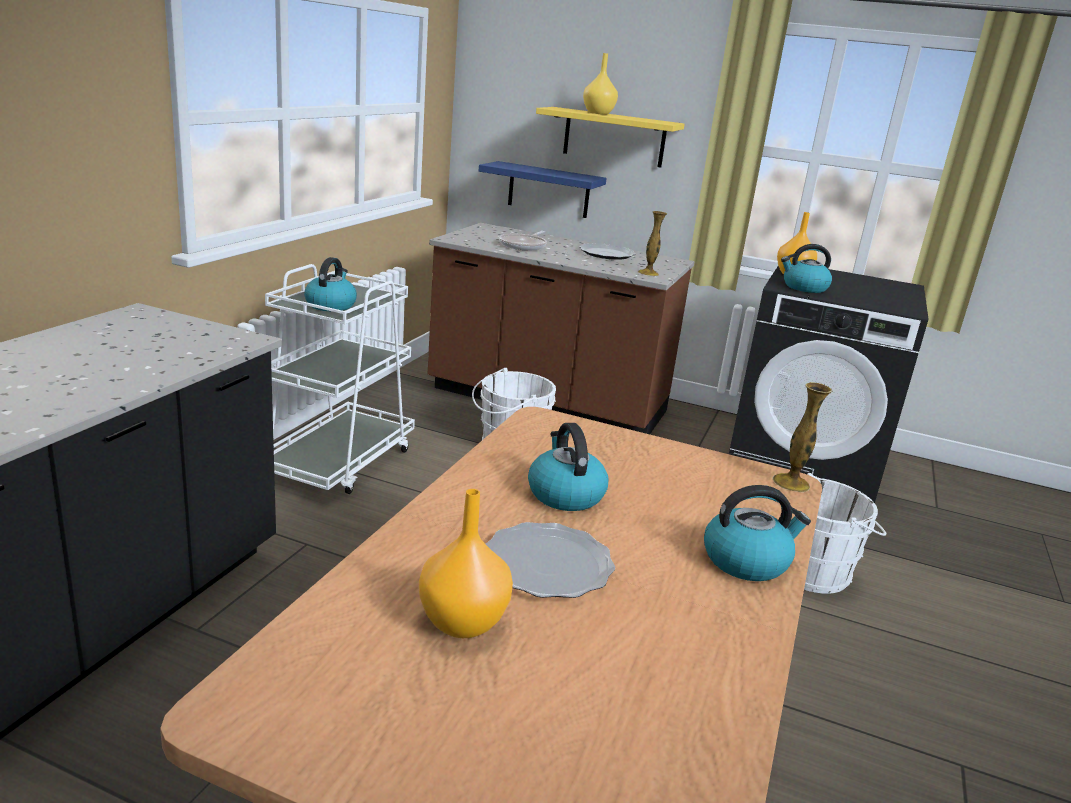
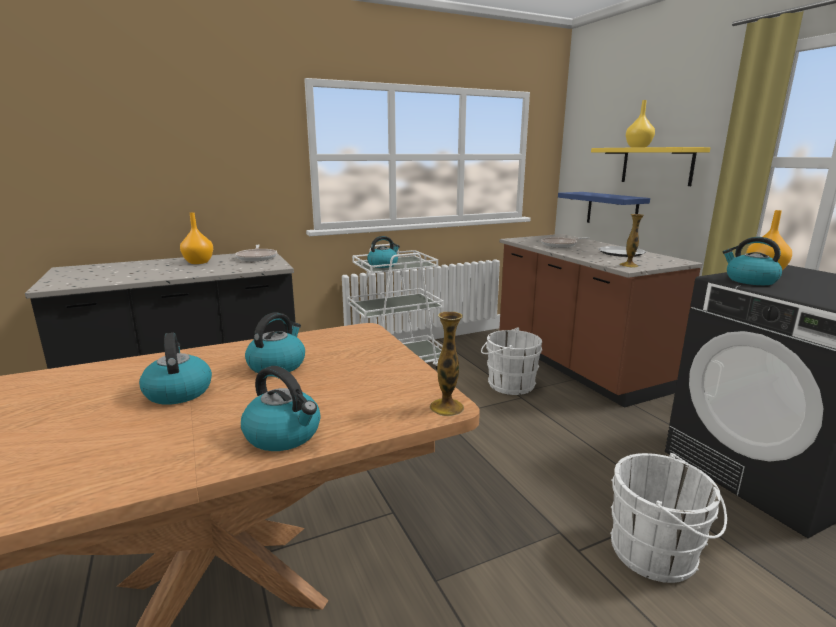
camera: 45 degrees right, 5 degrees down
orange vase [419,489,513,638] -> orange vase moved to [180,212,213,264]
plate [486,522,615,598] -> kettle [139,333,212,405]
none -> frying pan [235,245,277,261]

